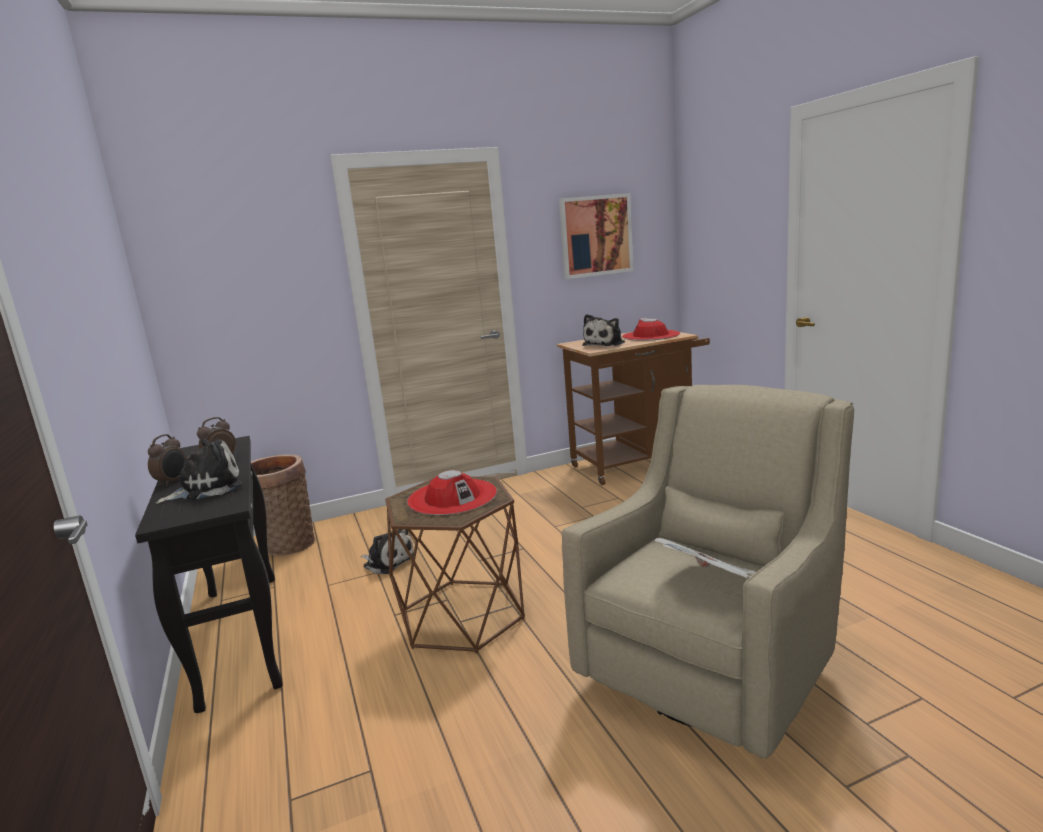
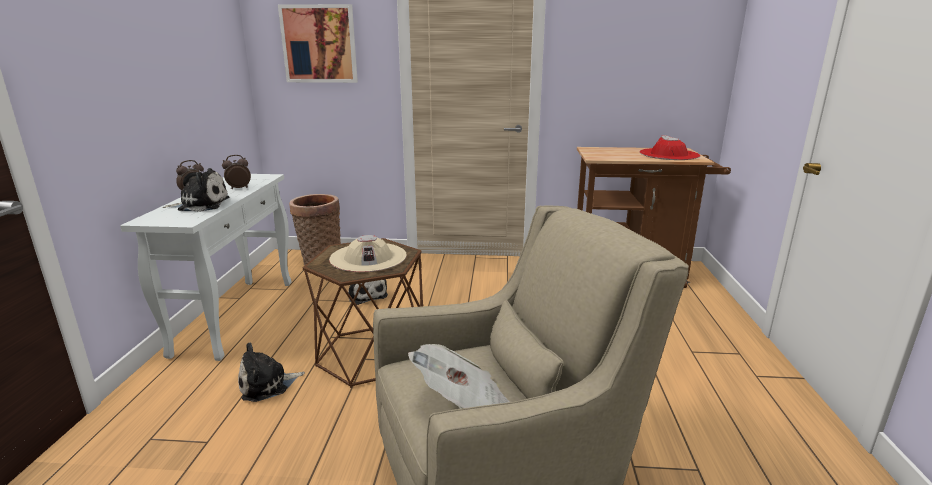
camera: 25 degrees right, 5 degrees up
black console table [135,436,283,713] -> white console table [120,174,291,361]
red hat [407,470,497,515] -> beige hat [329,235,407,272]
picture [559,193,633,279] -> picture moved to [278,4,358,83]
plush toy [582,314,625,346] -> plush toy moved to [238,342,305,402]

